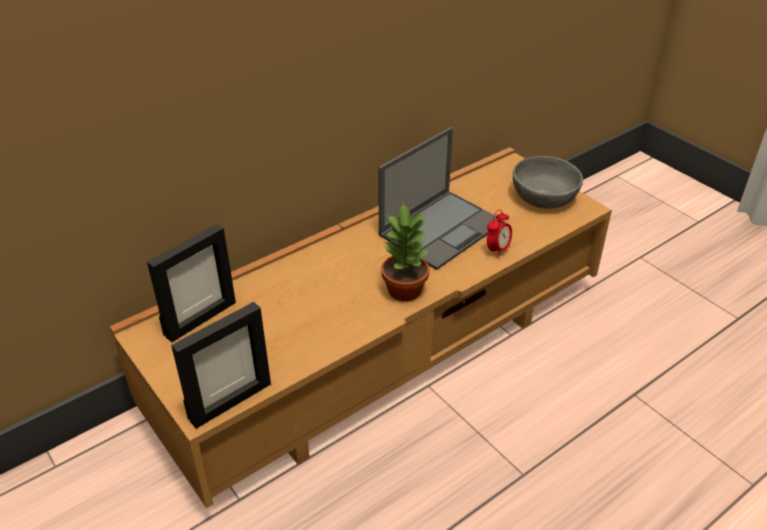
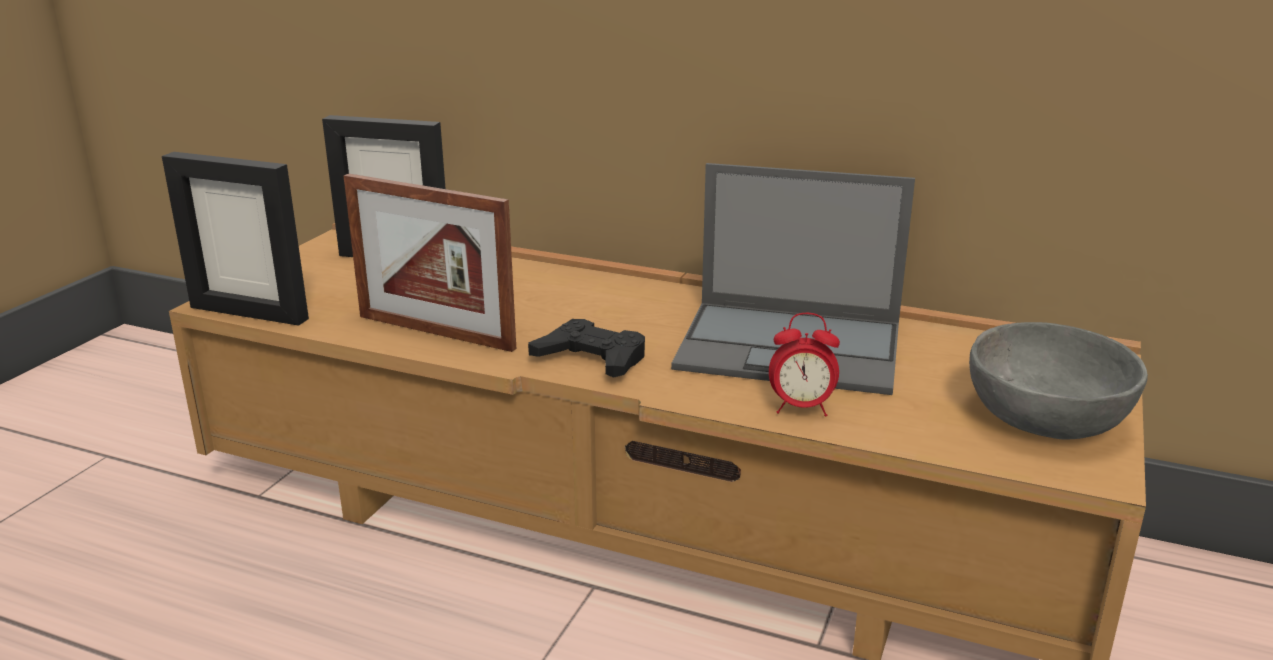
camera: 60 degrees right, 15 degrees down
potted plant [382,203,430,301] -> black game controller [528,319,645,378]
none -> picture frame [344,174,516,352]

